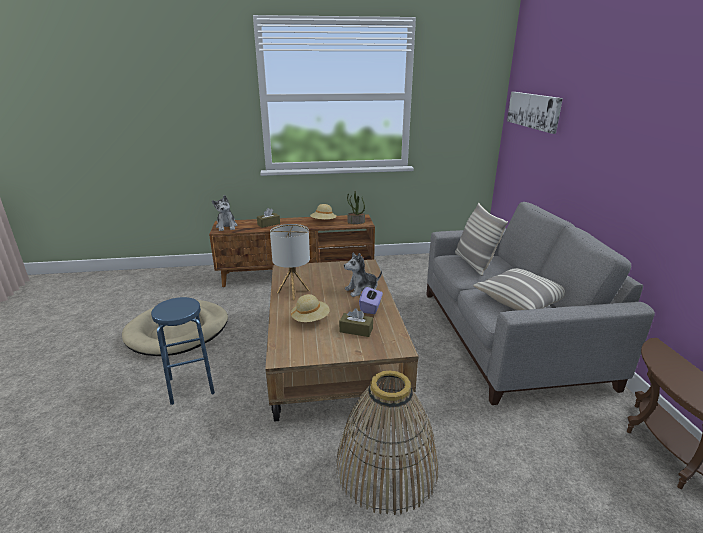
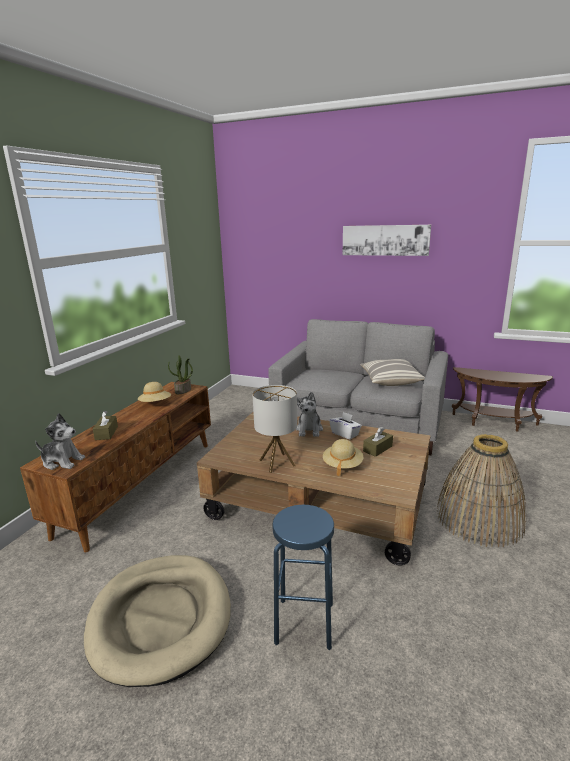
camera: 60 degrees left, 5 degrees down
purple tissue box [359,287,383,314] -> white tissue box [329,412,362,439]
pillow [455,203,508,276] -> none
picture [507,92,563,134] -> picture moved to [343,225,431,256]

